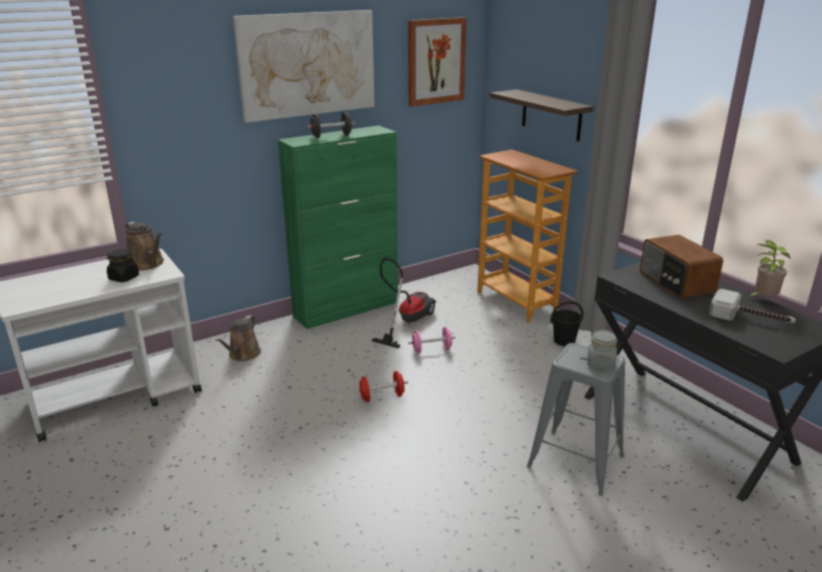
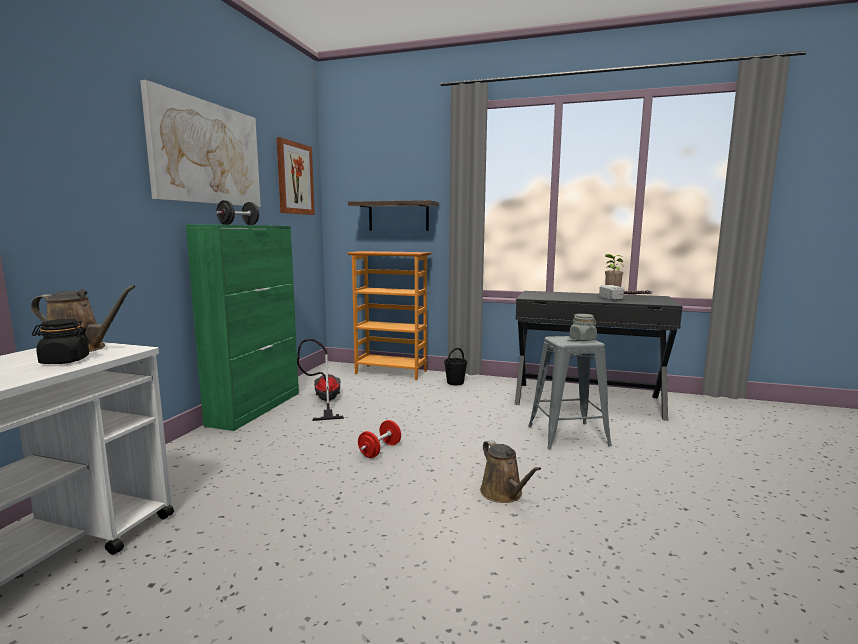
camera: 40 degrees left, 15 degrees down
brown watering can [215,315,261,361] -> brown watering can moved to [480,440,541,503]
pink dumbbell [408,327,456,353] -> none
radio [640,235,723,299] -> none

